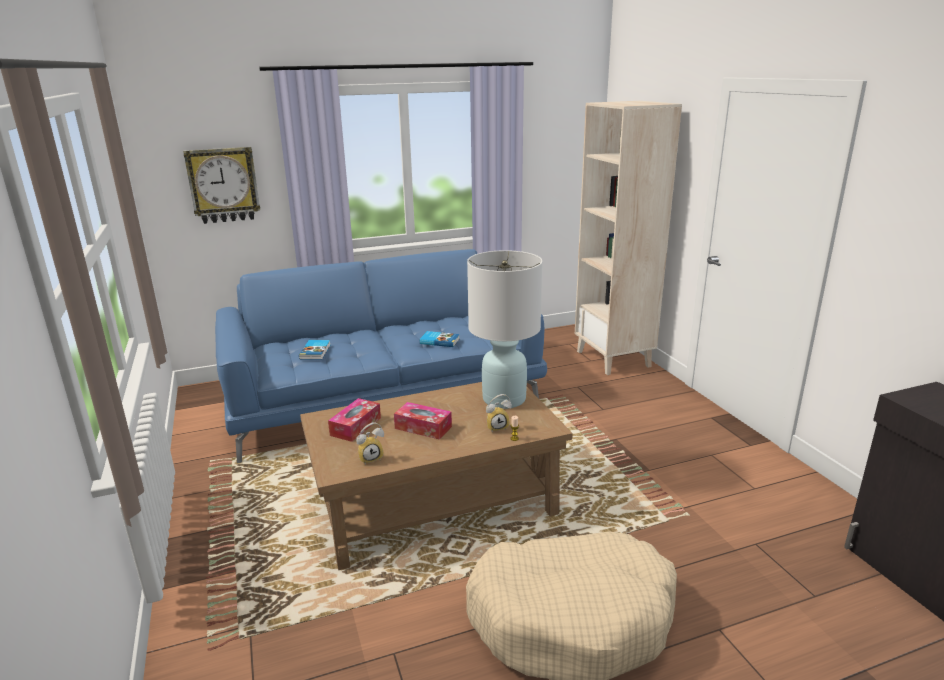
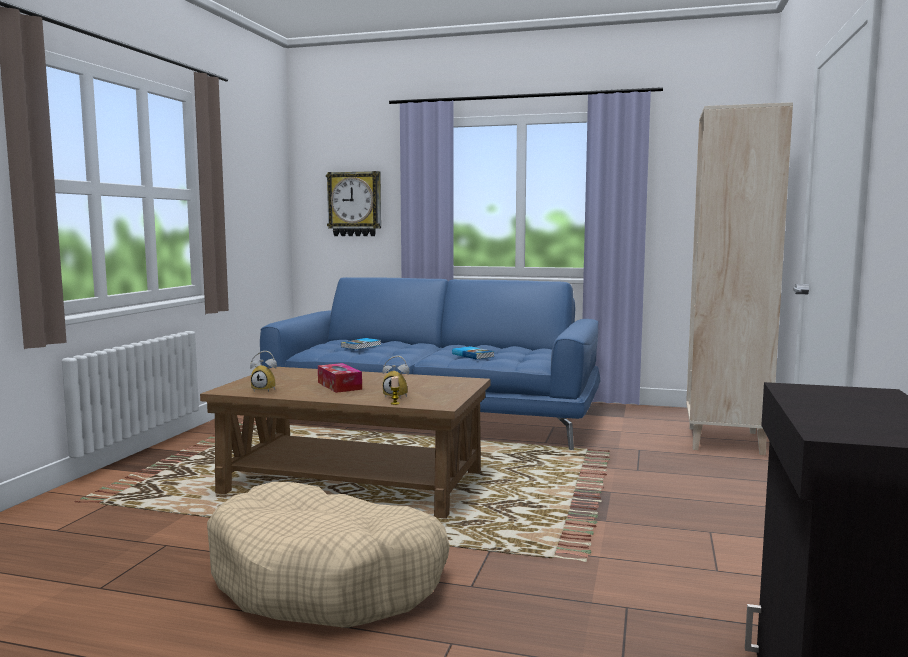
camera: 35 degrees right, 15 degrees down
tissue box [328,398,381,442] -> none
white table lamp [467,250,542,409] -> none

